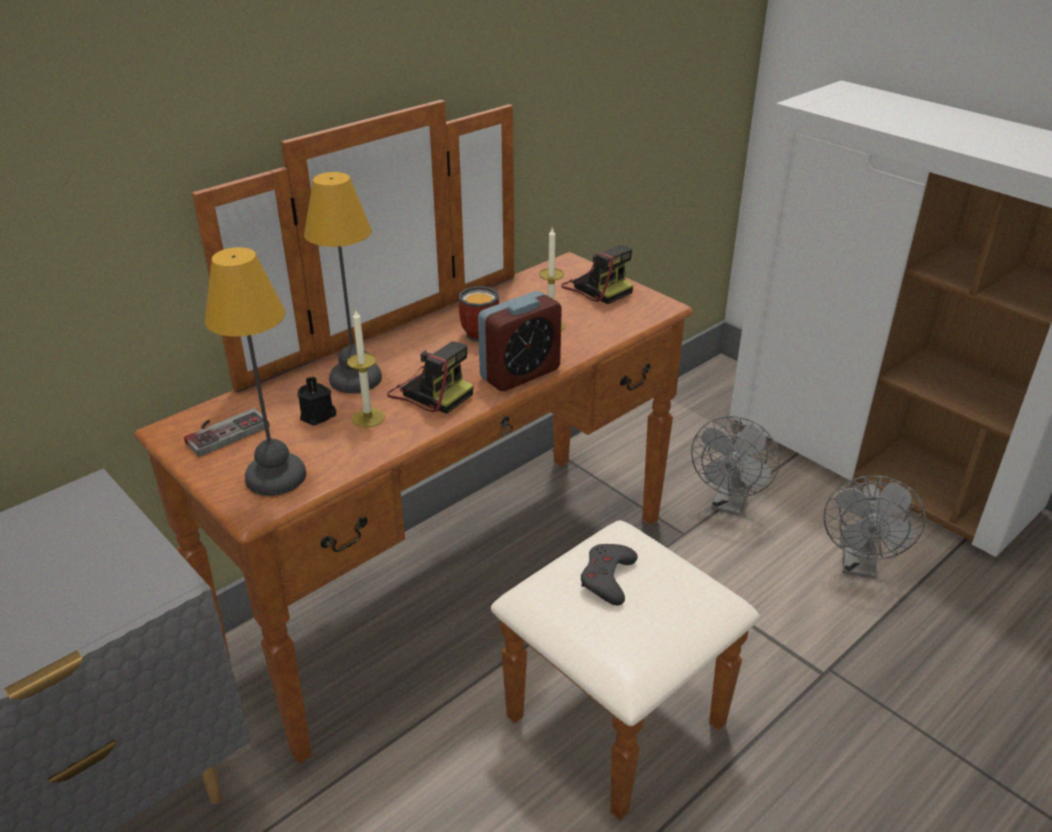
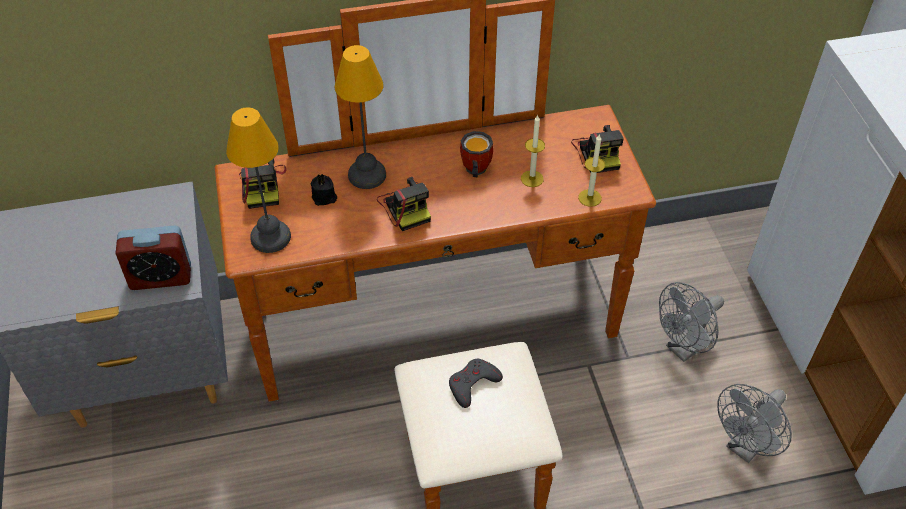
camera: 30 degrees right, 15 degrees up
game controller [184,408,270,457] -> camera [239,158,286,209]
candle [347,308,385,427] -> candle moved to [578,134,605,207]
alarm clock [478,291,562,391] -> alarm clock moved to [115,225,191,290]

